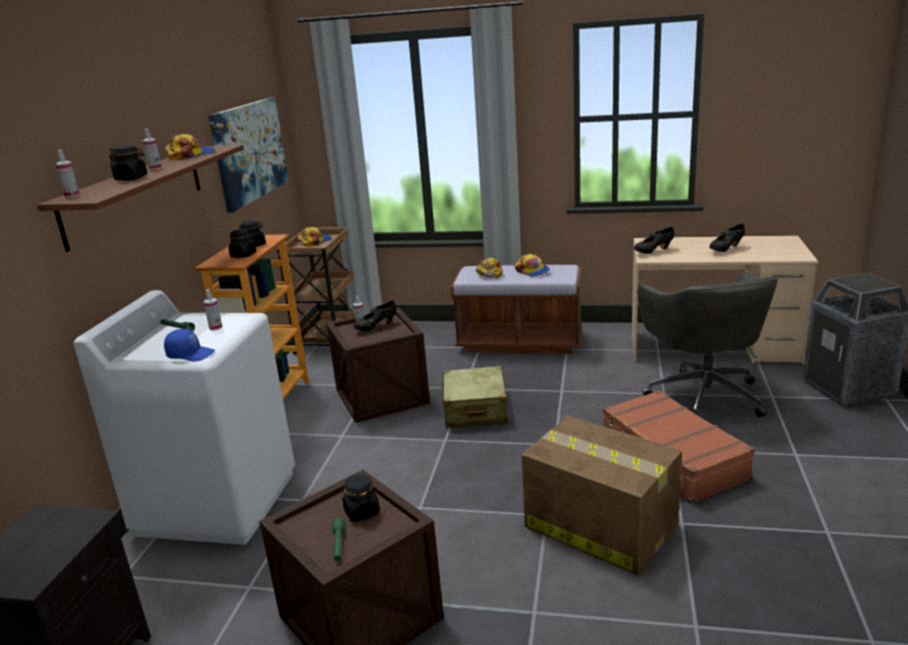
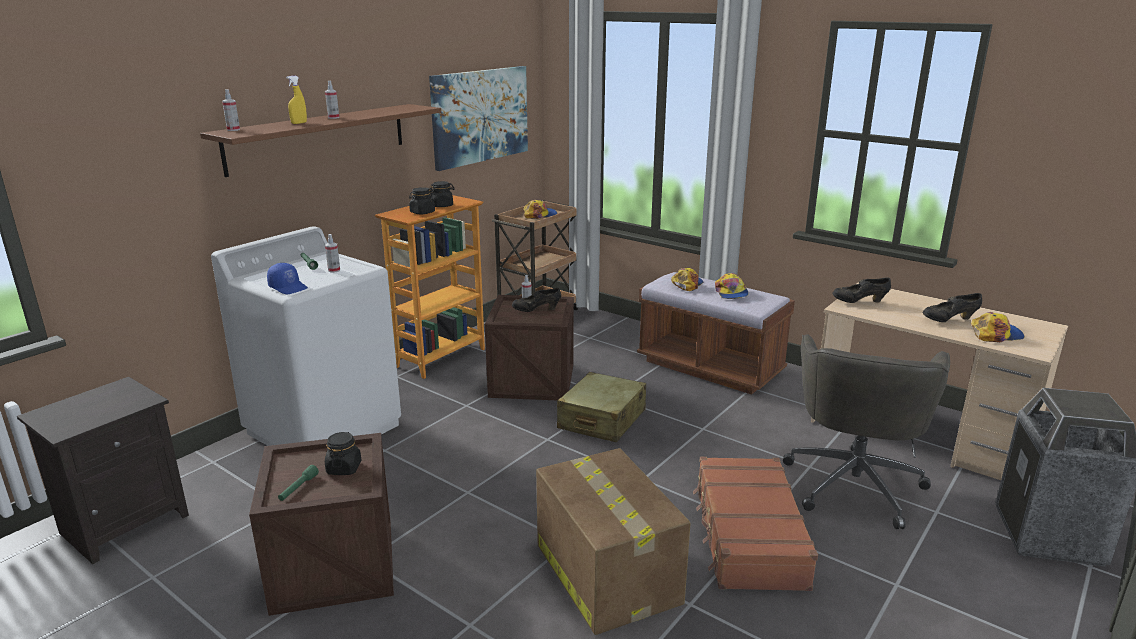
camera: 25 degrees right, 0 degrees up
black jar [109,145,147,181] -> yellow spray bottle [286,76,307,124]
cap [165,134,215,159] -> cap moved to [971,312,1024,342]

